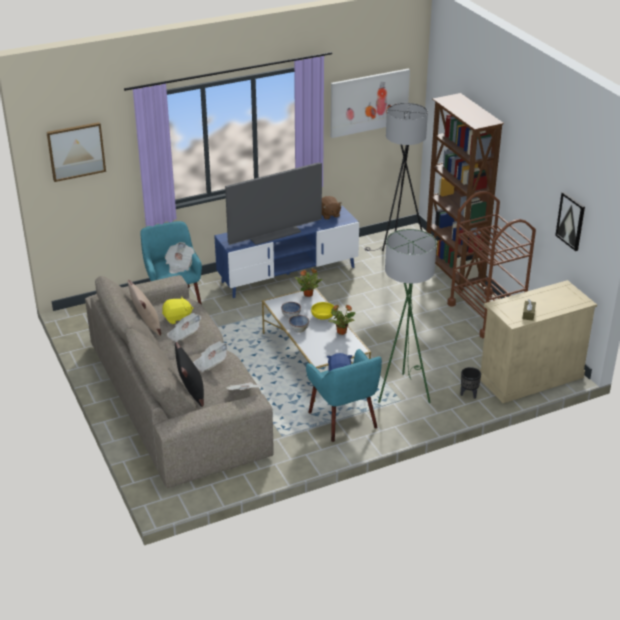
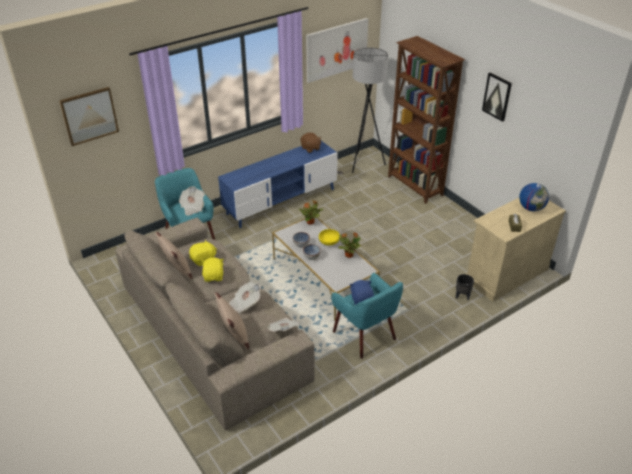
camera: 10 degrees left, 5 degrees up
newspaper [167,313,202,342] -> yellow plush toy [201,257,224,282]
black pillow [175,342,204,407] -> beige pillow [215,292,249,349]
television [225,162,322,245] -> none
green floor lamp [378,229,437,403] -> none
brown cart [447,191,536,338] -> none
picture [555,192,585,251] -> picture moved to [482,72,512,122]
none -> globe [519,183,549,211]

